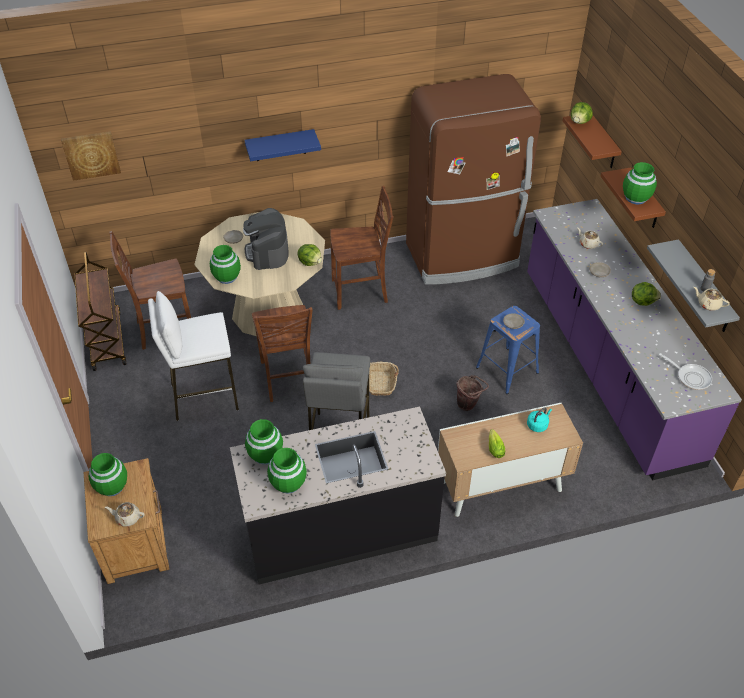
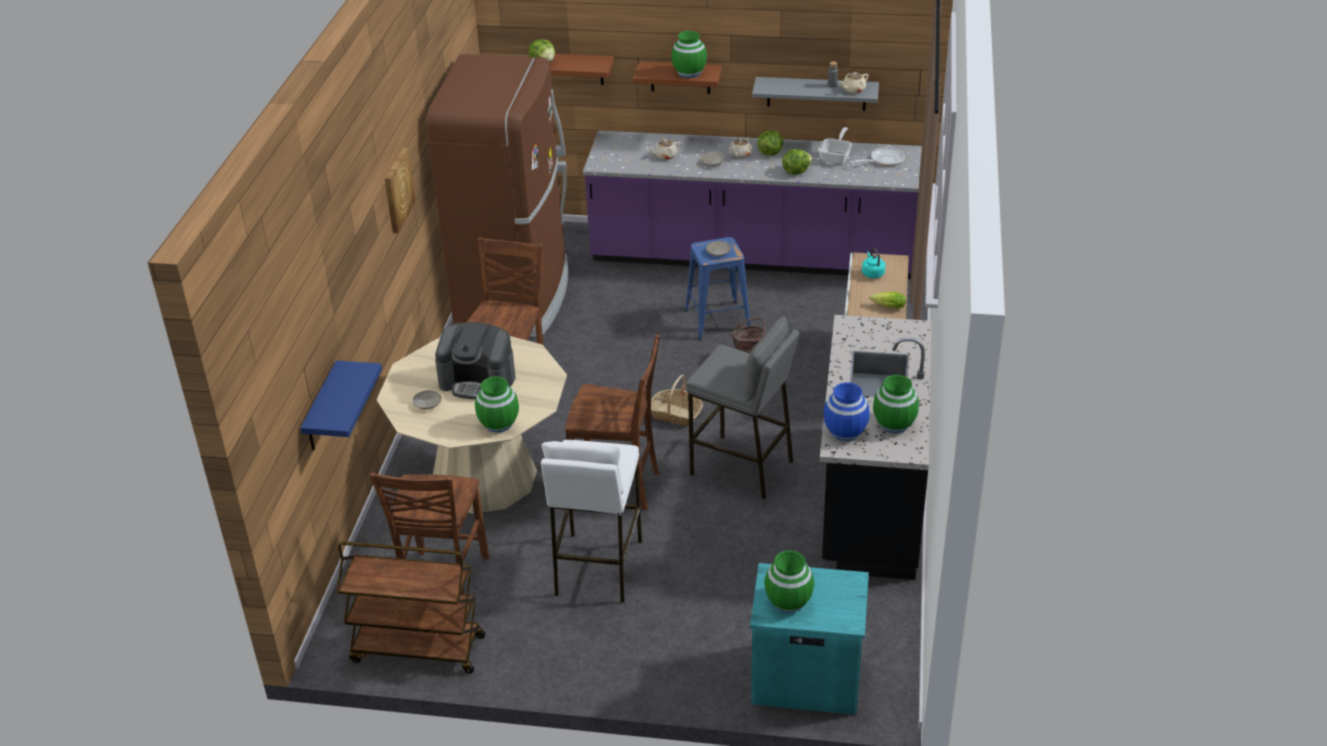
camera: 65 degrees left, 10 degrees down
picture [61,131,121,181] -> picture moved to [385,147,415,233]
brown nightstand [84,458,169,584] -> turquoise nightstand [750,563,869,715]
beige teapot [105,502,145,527] -> beige teapot moved to [729,137,752,159]
blue shelf [245,129,321,161] -> blue shelf moved to [300,360,382,451]
green vase [245,419,283,464] -> blue vase [824,382,869,441]
lettuce [298,244,322,266] -> lettuce moved to [782,149,812,175]
none -> frying pan [818,127,852,164]

